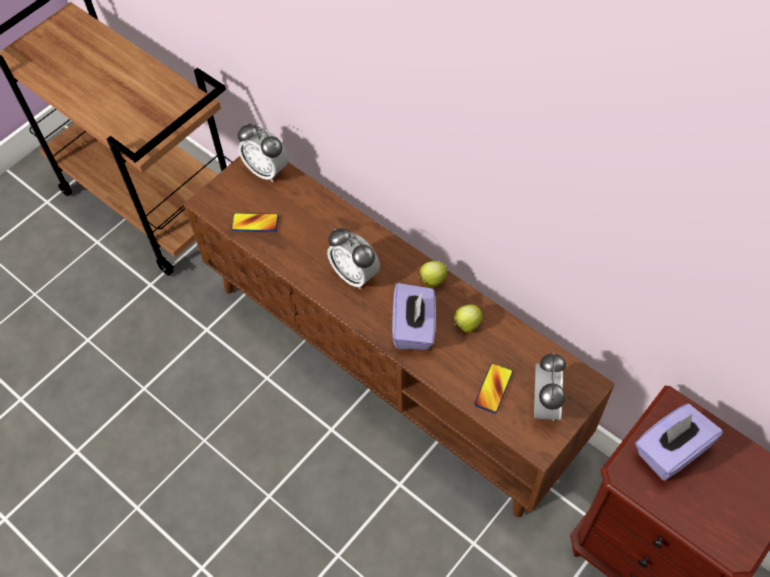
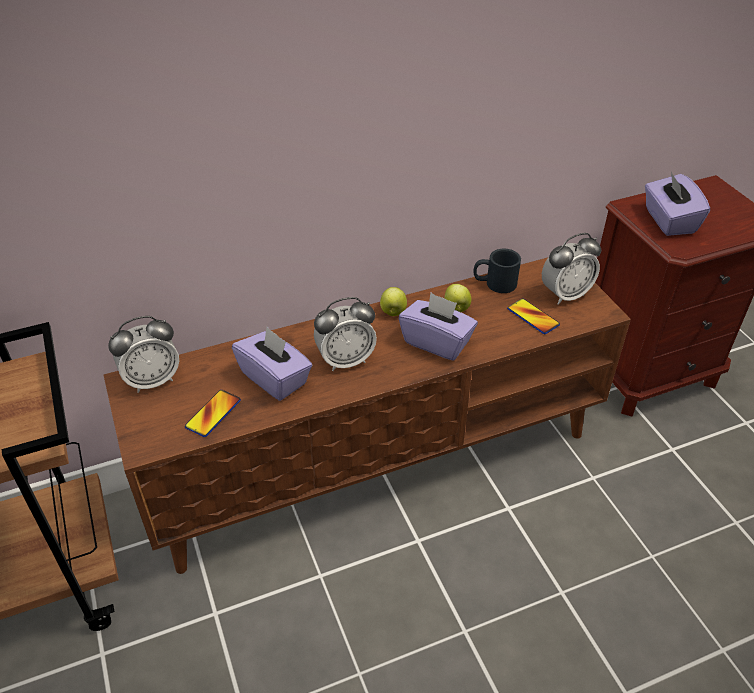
camera: 65 degrees left, 15 degrees down
alarm clock [534,353,566,421] -> alarm clock turned 120 degrees clockwise [542,233,601,305]
none -> purple tissue box [232,327,313,401]
none -> black mug [473,249,521,293]

